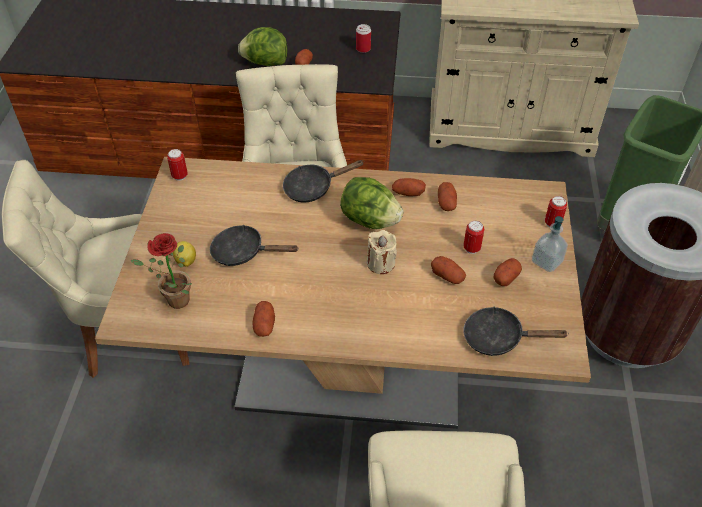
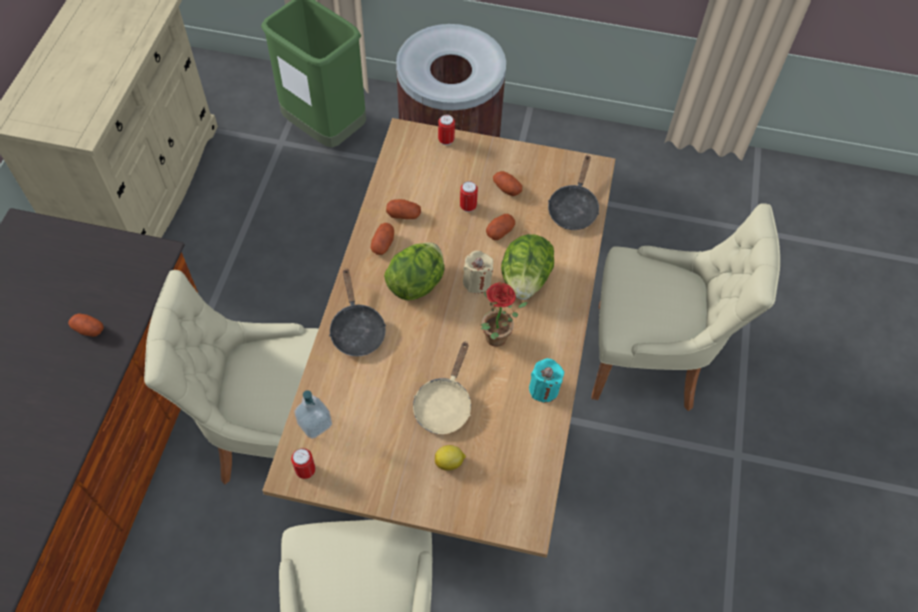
camera: 85 degrees left, 10 degrees up
potted plant [130,233,192,309] -> potted plant moved to [481,282,528,347]
black frying pan [210,225,299,266] -> beige frying pan [413,341,471,434]
lettuce [238,27,288,66] -> lettuce moved to [501,234,554,300]
potato [252,301,275,337] -> turquoise candle [529,358,564,402]
can [356,24,371,53] -> none
soap dispenser [532,216,568,272] -> soap dispenser moved to [294,390,332,439]

